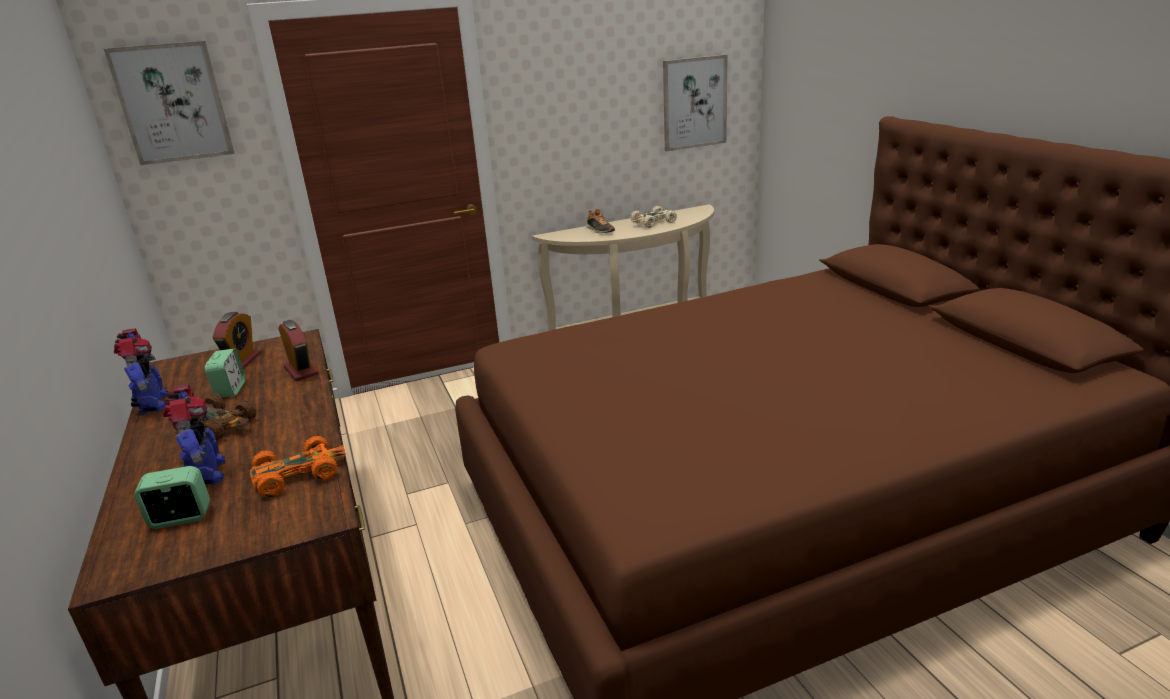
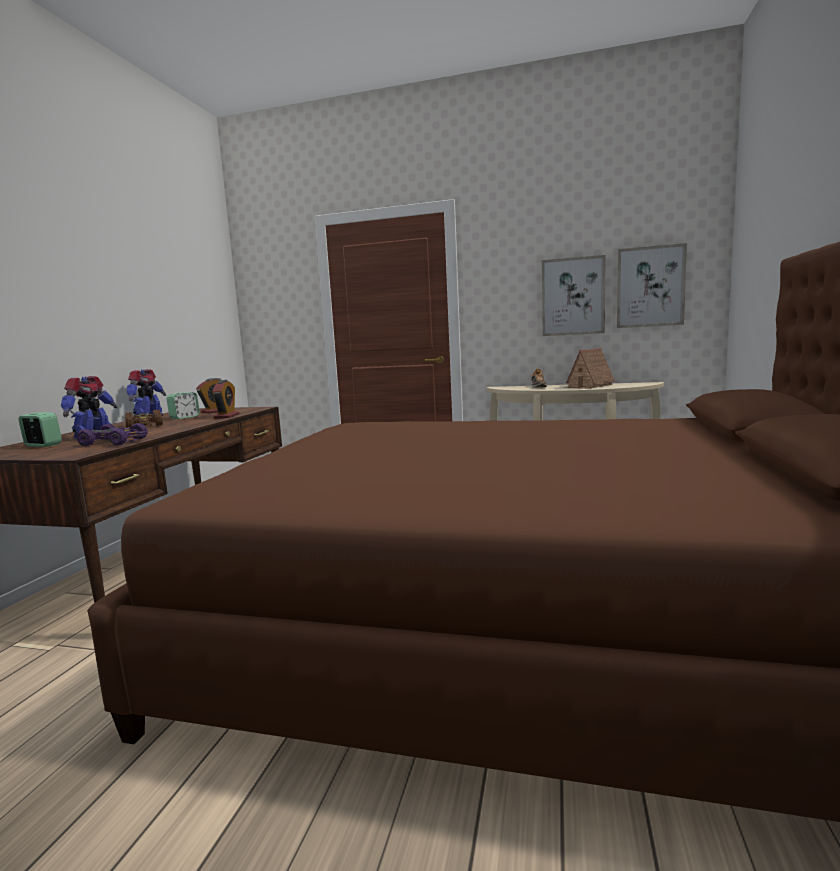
camera: 35 degrees right, 15 degrees down
picture [104,41,235,165] -> picture moved to [542,255,606,336]
orange toy car [250,436,346,497] -> purple toy car [76,423,148,446]
beige toy car [630,206,677,228] -> toy house [564,348,615,389]

